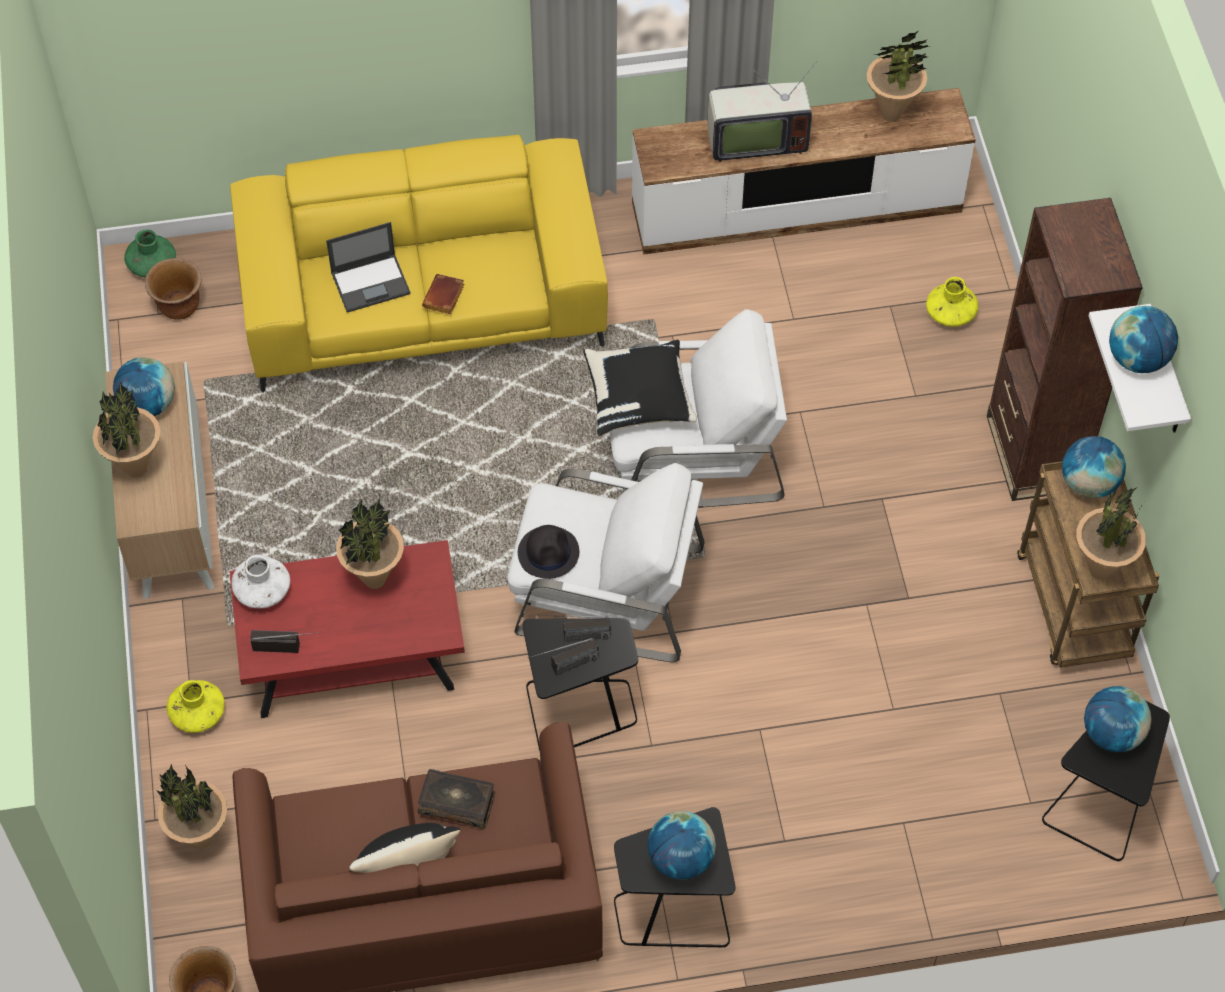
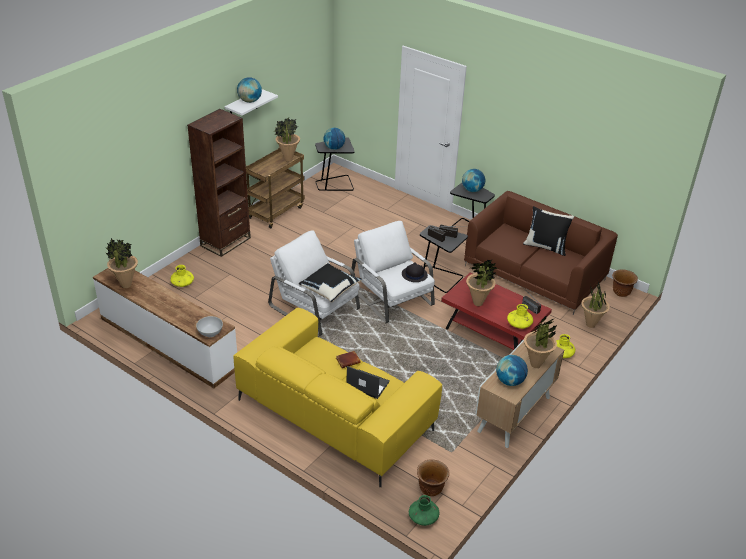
camera: 135 degrees left, 20 degrees down
white vase [232,555,290,608] -> yellow vase [507,304,533,329]
book [418,769,495,829] -> none
television [707,61,817,162] -> none
globe [1062,436,1126,499] -> none
none -> white bowl [196,316,223,337]

